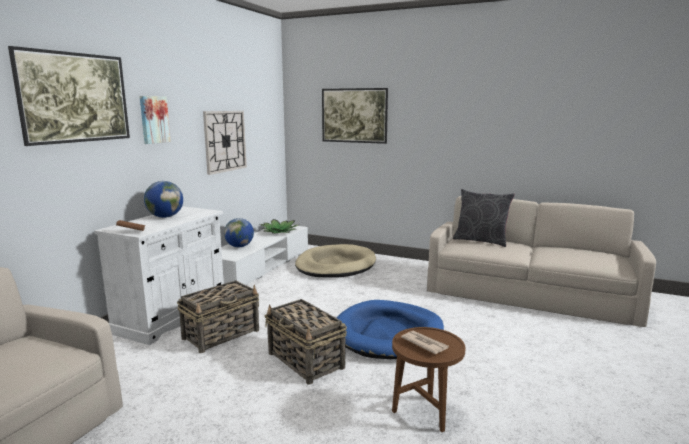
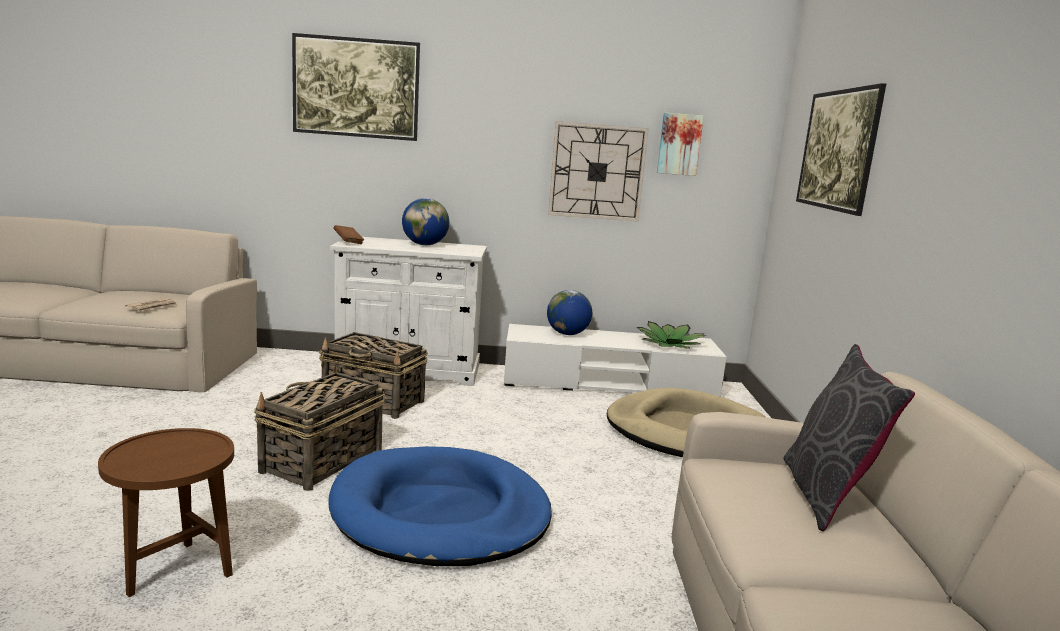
camera: 65 degrees right, 0 degrees up
picture [140,96,171,144] -> picture moved to [657,113,704,176]
newspaper [401,330,449,354] -> newspaper moved to [125,298,178,311]

